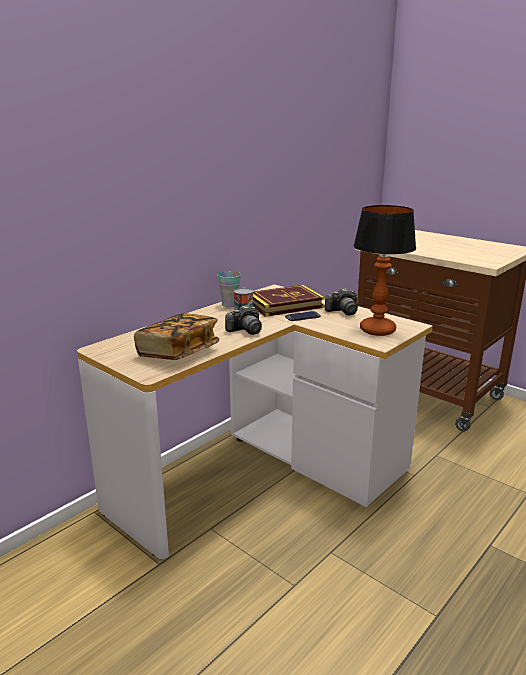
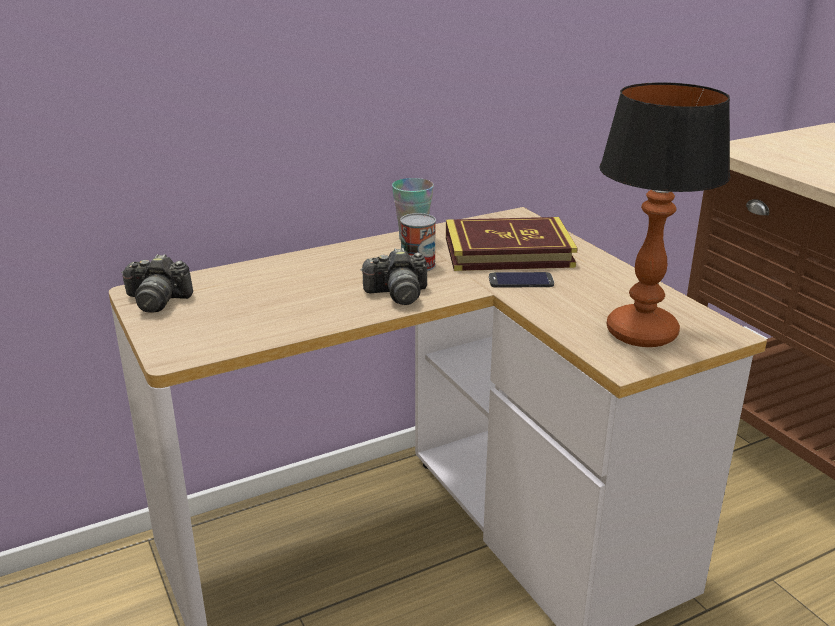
camera: 20 degrees right, 5 degrees up
book [134,313,219,360] -> none
camera [325,288,358,316] -> camera moved to [121,254,193,313]

